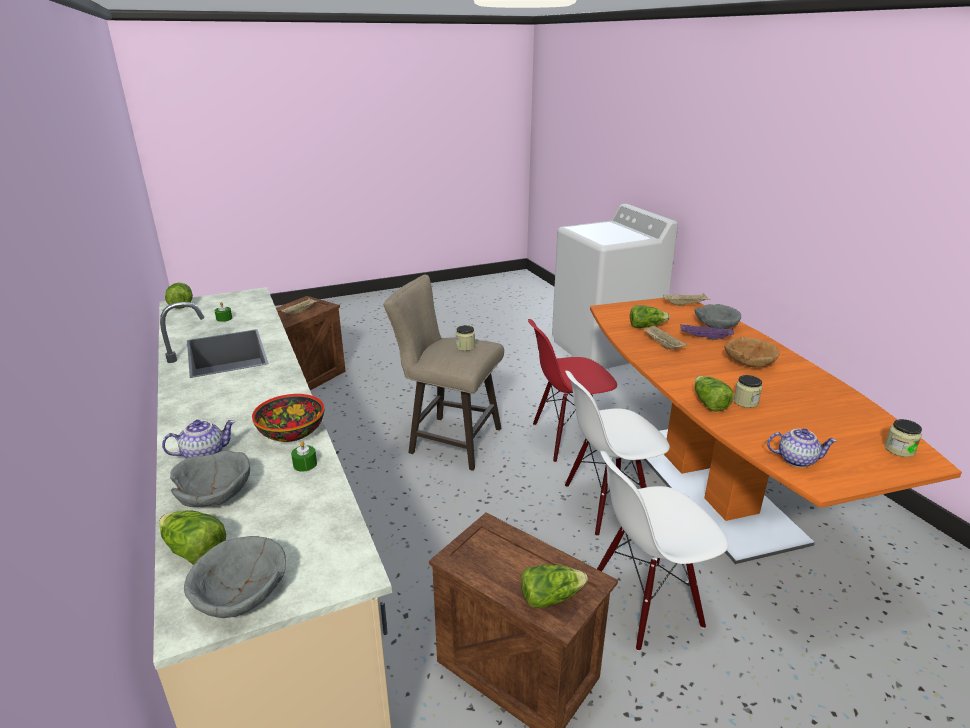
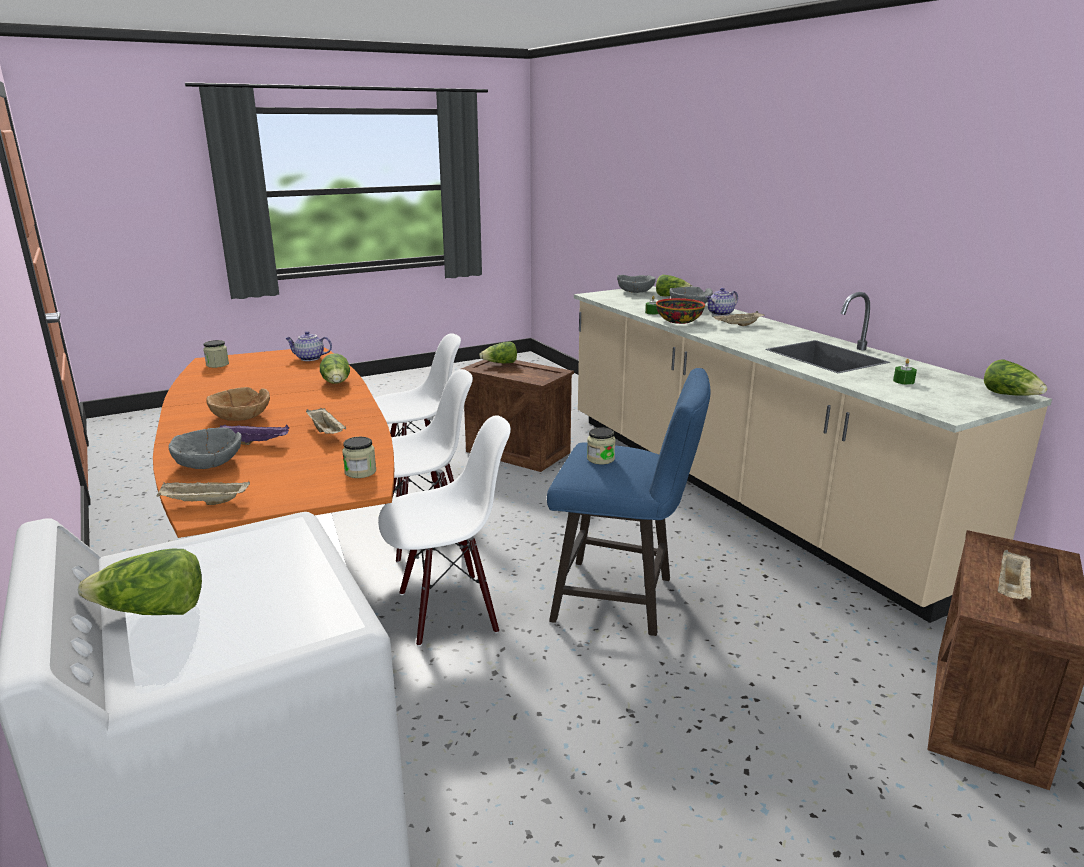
camera: 175 degrees right, 5 degrees down
beige stool [383,274,504,471] -> blue stool [547,368,710,636]
red chair [528,319,617,462] -> white chair [378,415,511,647]
lettuce [630,305,670,328] -> lettuce moved to [78,549,202,615]
jar [733,375,762,408] -> jar moved to [342,437,376,478]
none -> beige tray [713,311,764,326]

